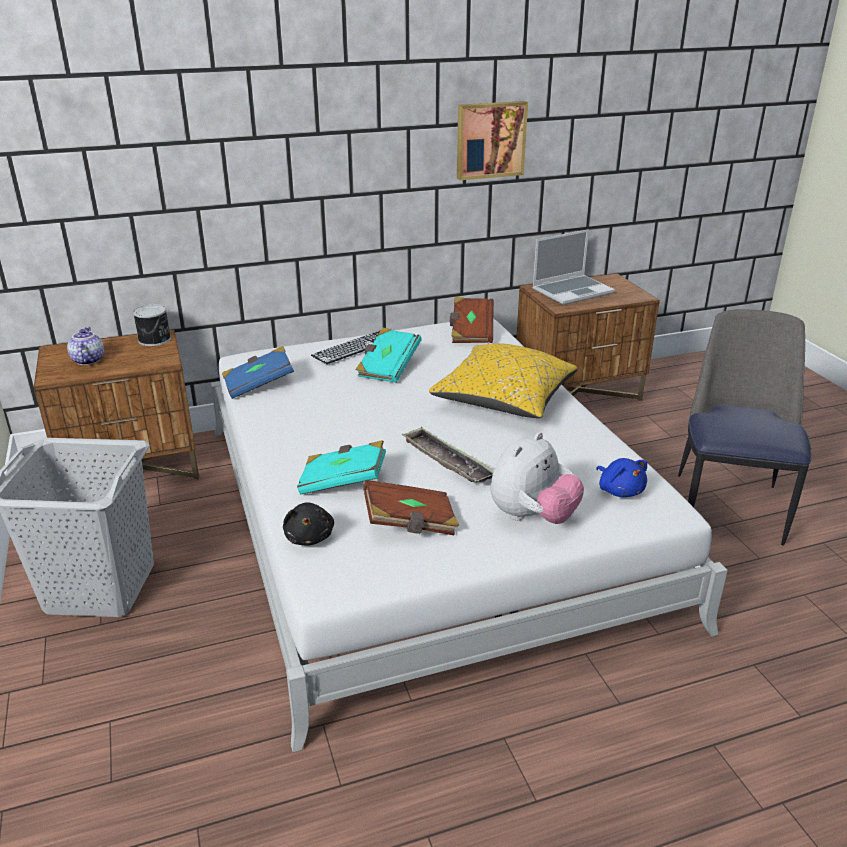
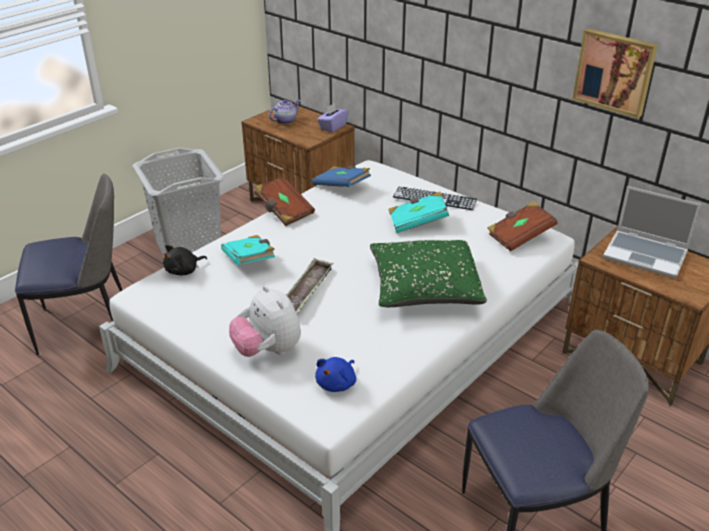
camera: 60 degrees right, 5 degrees up
can [133,304,171,346] -> purple tissue box [317,103,349,133]
brown book [363,480,459,535] -> brown book moved to [255,176,315,226]
yellow pillow [429,344,577,418] -> green pillow [370,240,487,307]
plush toy [491,432,584,524] -> plush toy turned 45 degrees clockwise [229,286,301,357]
none -> chair [15,174,122,355]

